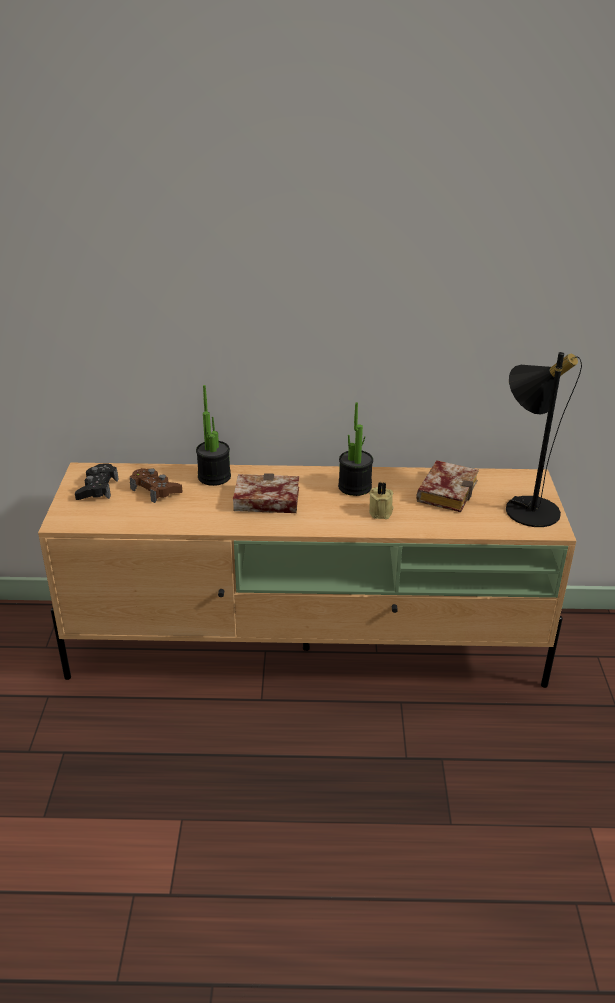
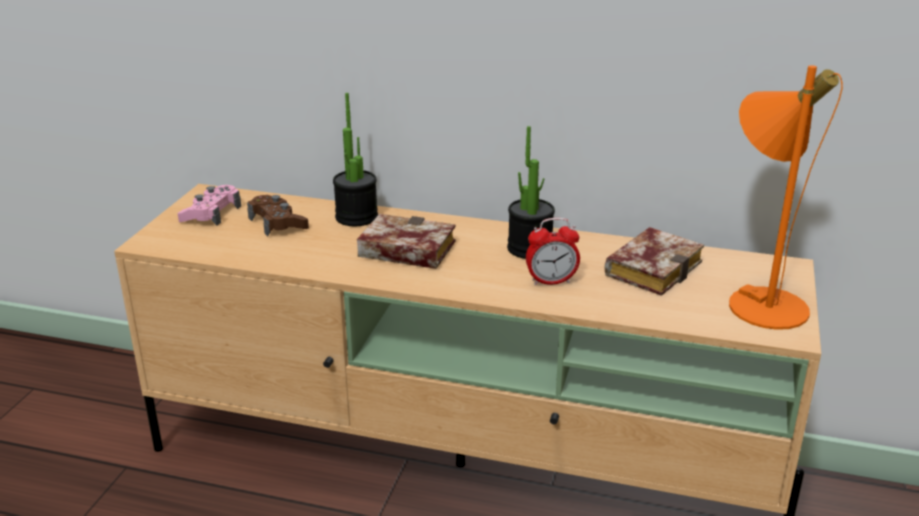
camera: 15 degrees right, 5 degrees down
black game controller [75,463,118,500] -> pink game controller [178,185,241,226]
beige candle [369,482,394,519] -> alarm clock [526,218,580,286]
black table lamp [506,352,582,527] -> orange table lamp [729,65,843,330]

